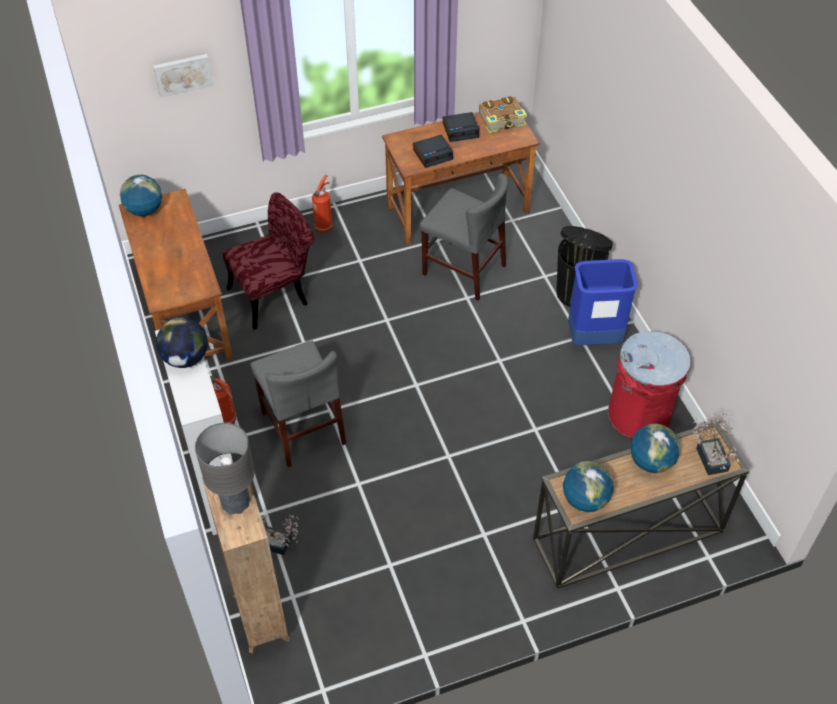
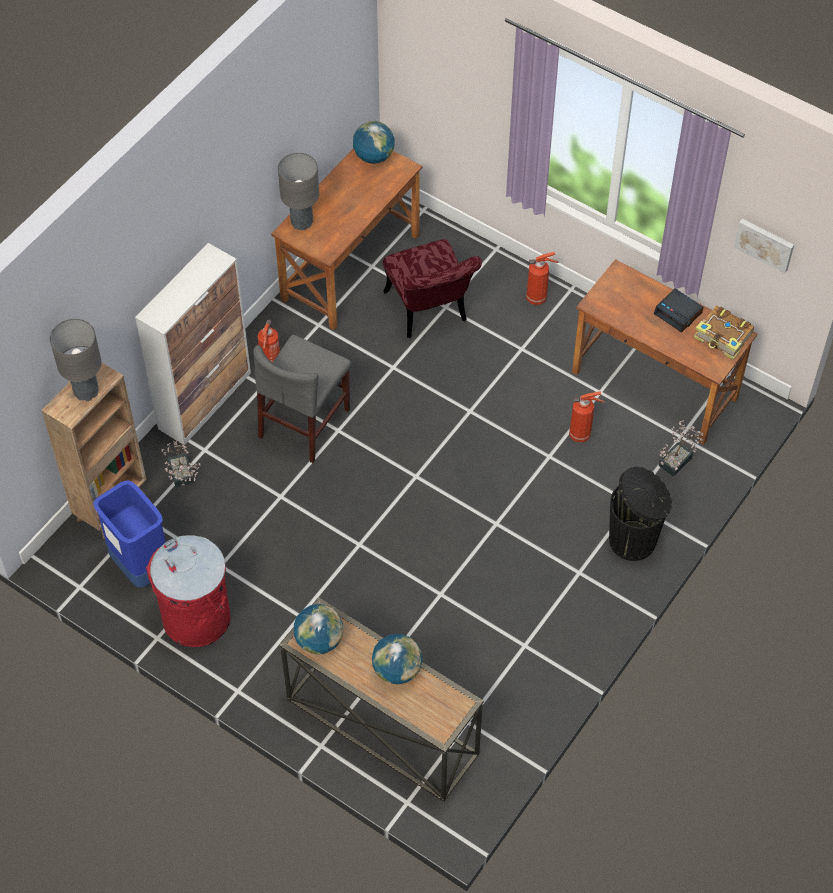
camera: 55 degrees right, 5 degrees up
picture [153,54,213,98] -> picture moved to [734,219,794,273]
globe [156,317,208,368] -> none
red chair [223,192,315,330] -> red chair turned 45 degrees clockwise [383,239,482,338]
alarm clock [413,135,453,168] -> none
grey chair [420,174,508,301] -> fire extinguisher [569,391,605,442]
blue trash can [568,259,638,345] -> blue trash can moved to [93,480,166,588]
red trash can [608,331,691,439] -> red trash can moved to [146,535,230,647]
potted plant [692,413,740,475] -> potted plant moved to [658,420,703,477]
none -> grey table lamp [278,153,319,230]

